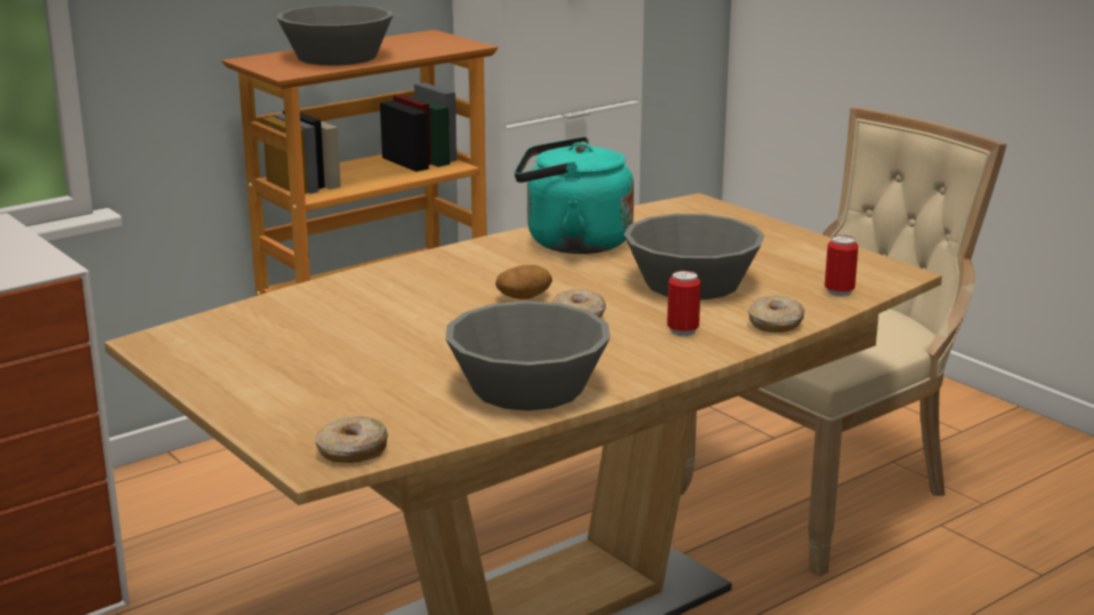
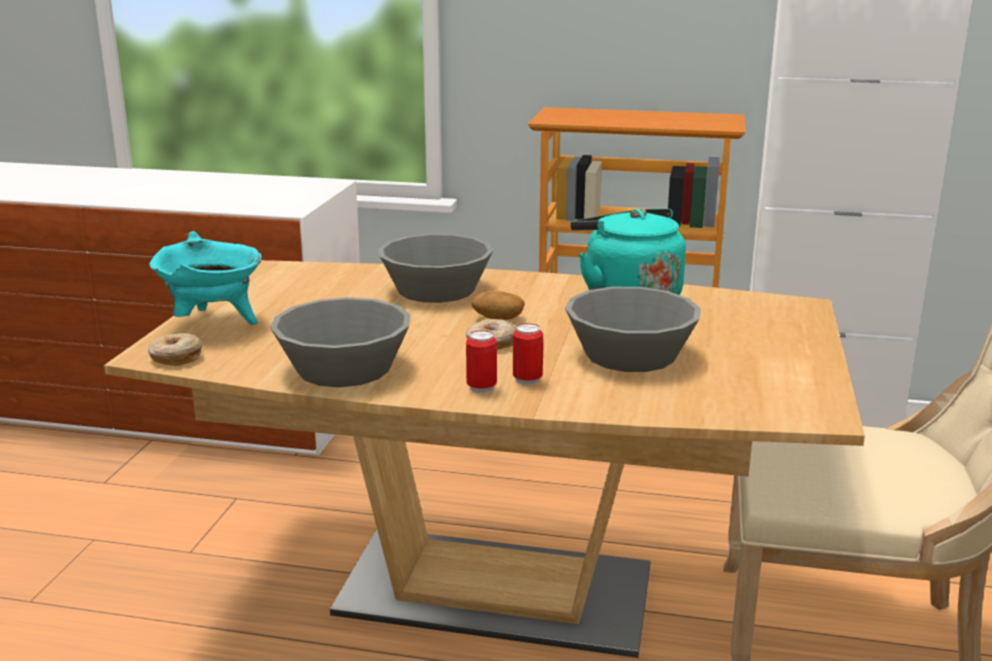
camera: 50 degrees right, 0 degrees up
grey bowl [277,4,393,66] -> grey bowl moved to [378,234,493,303]
donut [748,296,804,333] -> none
can [825,235,858,297] -> can moved to [466,330,497,393]
none -> turquoise cooking pot [150,231,262,325]

